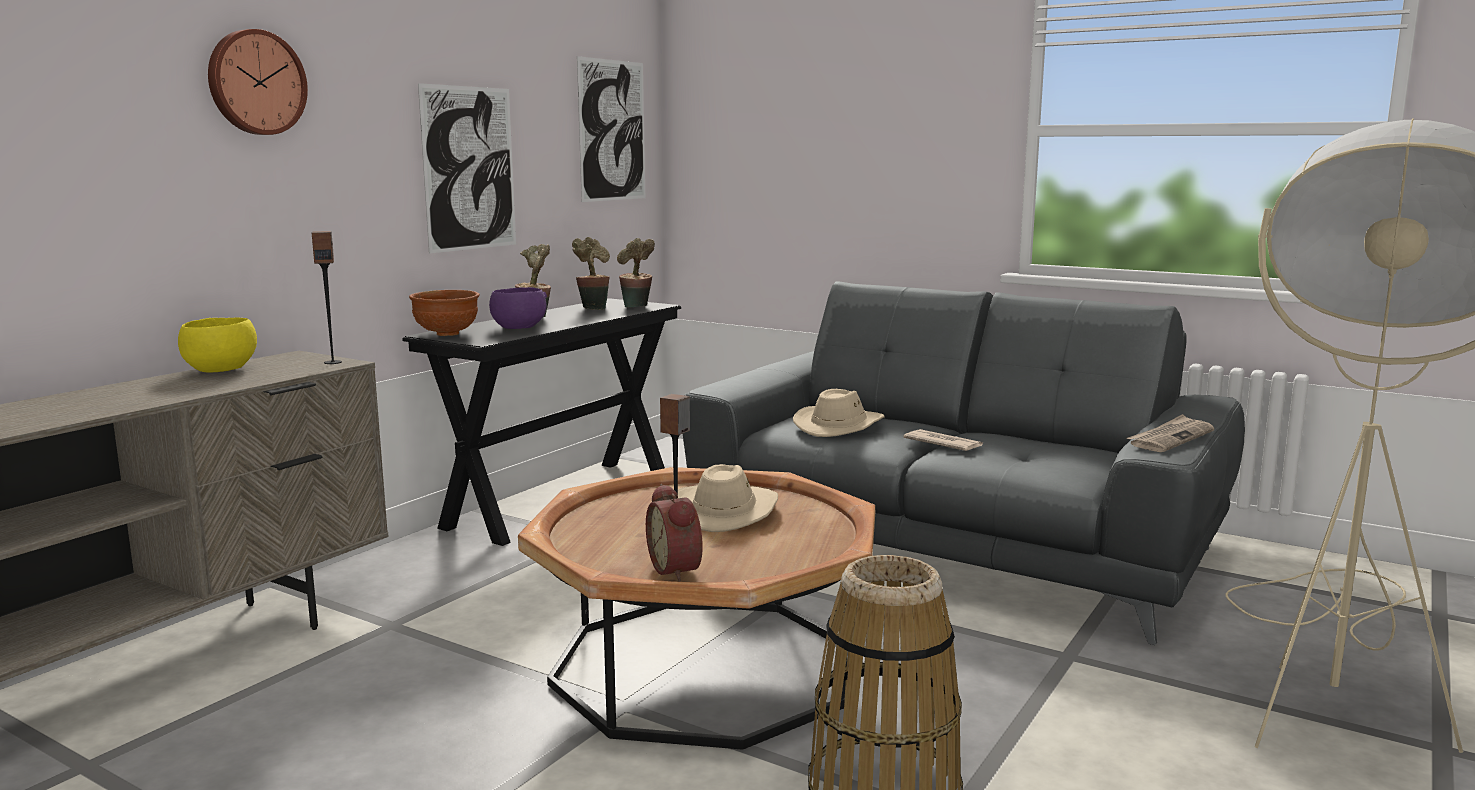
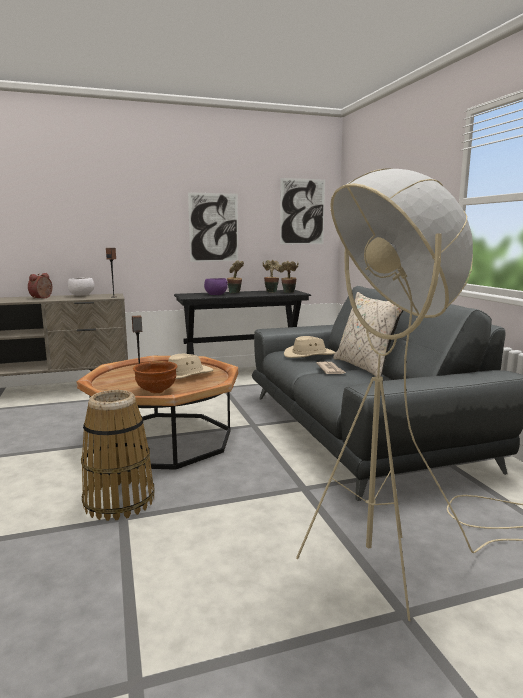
camera: 40 degrees right, 0 degrees up
yellow bowl [178,317,257,373] -> white bowl [68,277,94,296]
wall clock [208,29,308,135] -> none
brown bowl [409,290,480,336] -> brown bowl moved to [133,361,178,393]
alarm clock [646,484,703,582] -> alarm clock moved to [28,273,52,299]
newspaper [1127,414,1214,452] -> none
none -> beige pillow [333,292,403,377]

